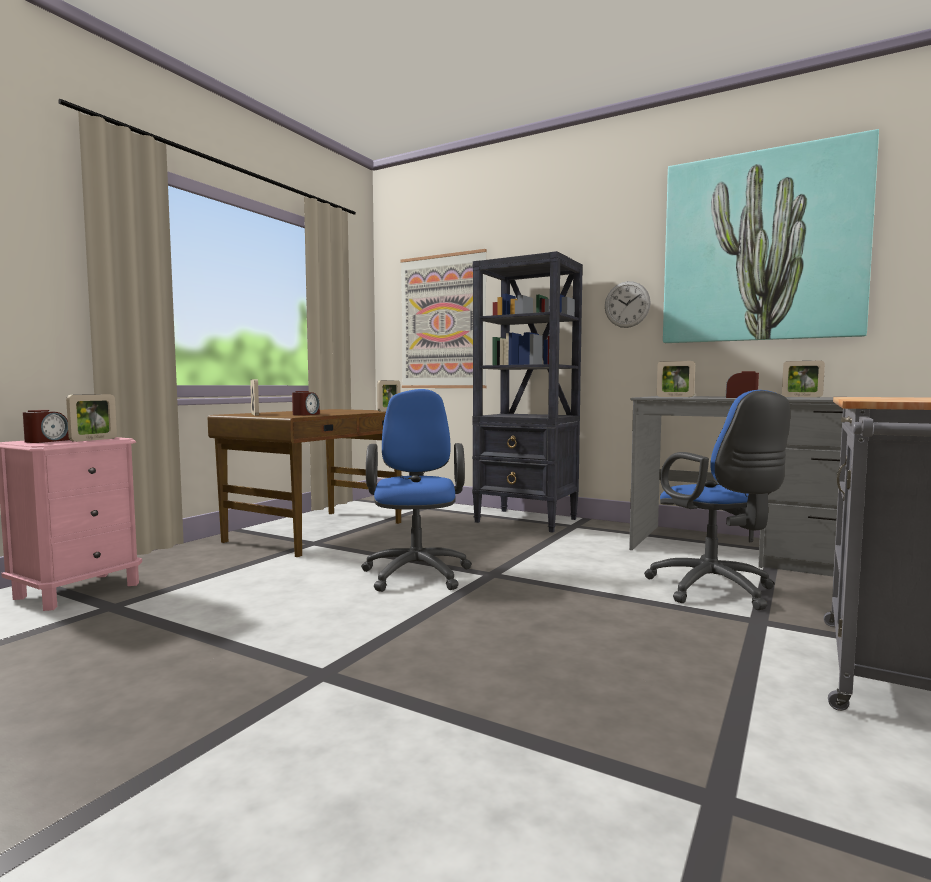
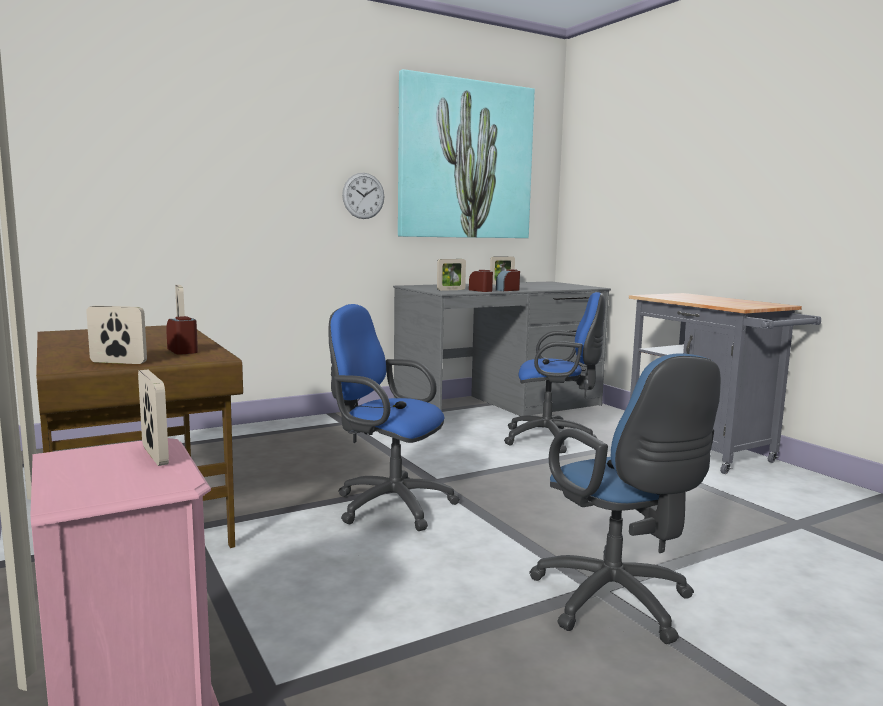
camera: 60 degrees left, 5 degrees up
alarm clock [23,410,69,443] -> alarm clock moved to [469,270,493,292]
picture [401,249,487,388] -> none
black bookcase [472,251,583,532] -> none
none -> blue office chair [529,353,721,644]

